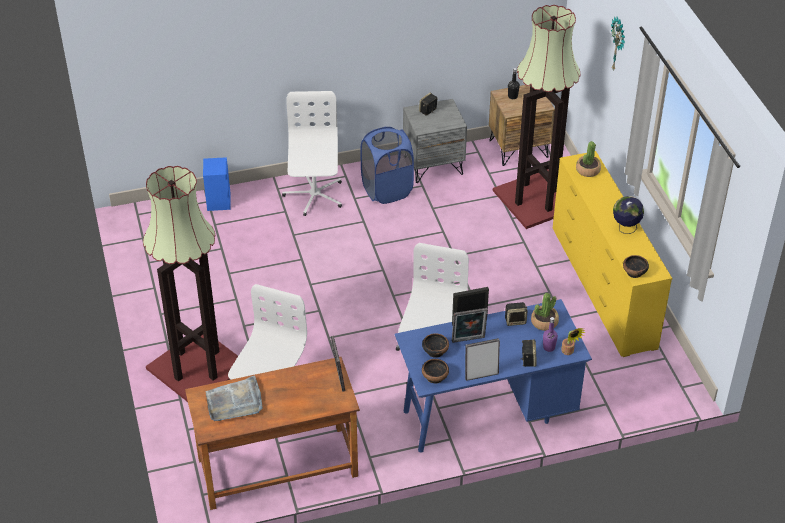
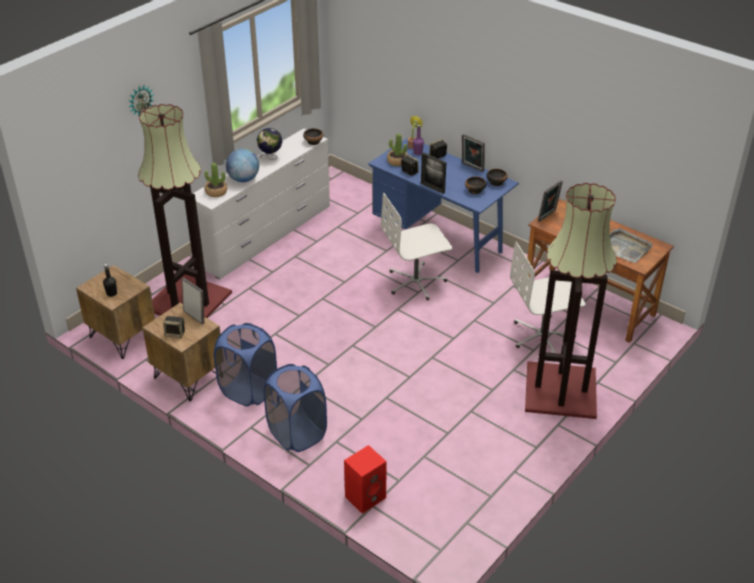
camera: 125 degrees left, 5 degrees down
blue speaker [203,157,231,211] -> red speaker [344,445,387,514]
white office chair [282,91,342,216] -> blue laundry basket [264,364,327,452]
grey nightstand [403,99,467,183] -> brown nightstand [143,303,220,401]
picture frame [452,308,488,343] -> picture frame moved to [182,278,204,324]
yellow dresser [553,151,672,357] -> white dresser [193,128,330,279]
none -> globe [226,149,259,182]

